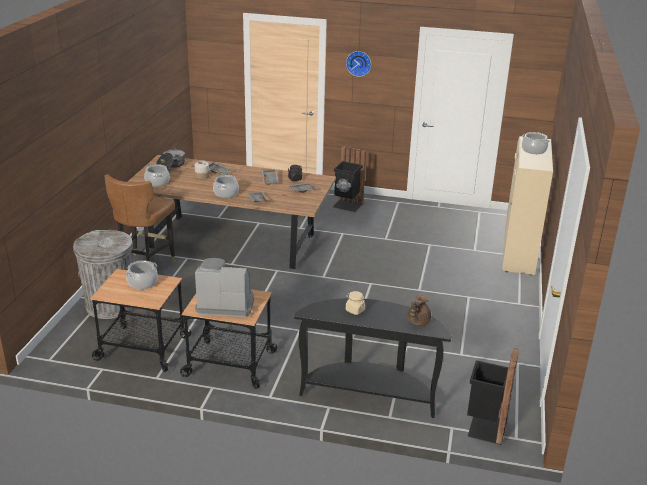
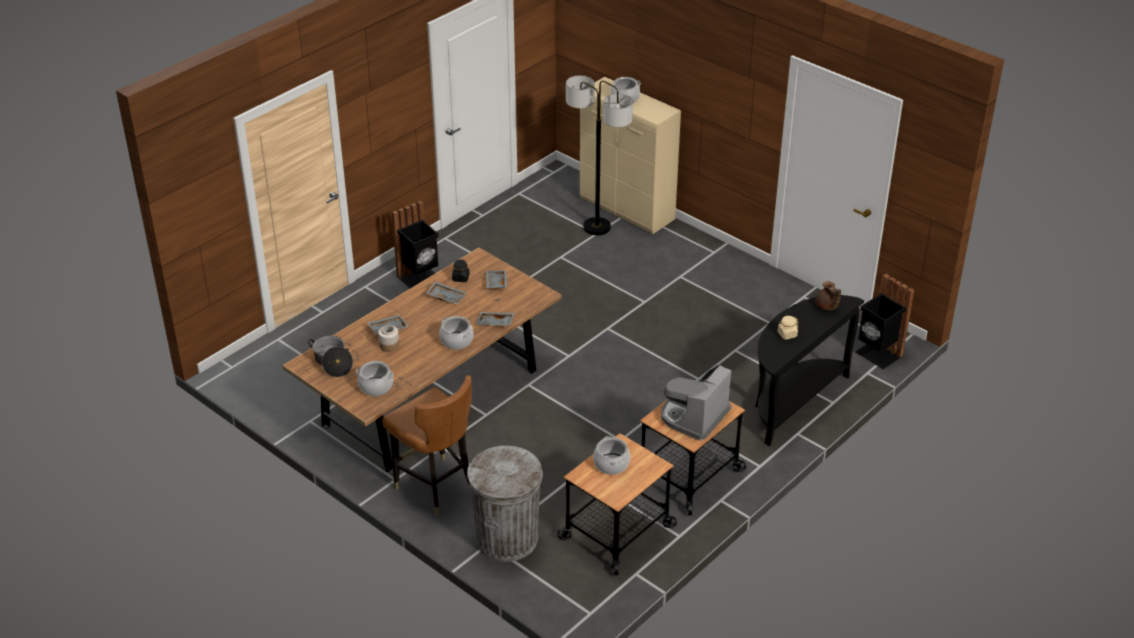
camera: 60 degrees left, 10 degrees up
wall clock [346,51,371,77] -> none
none -> floor lamp [566,75,633,235]

